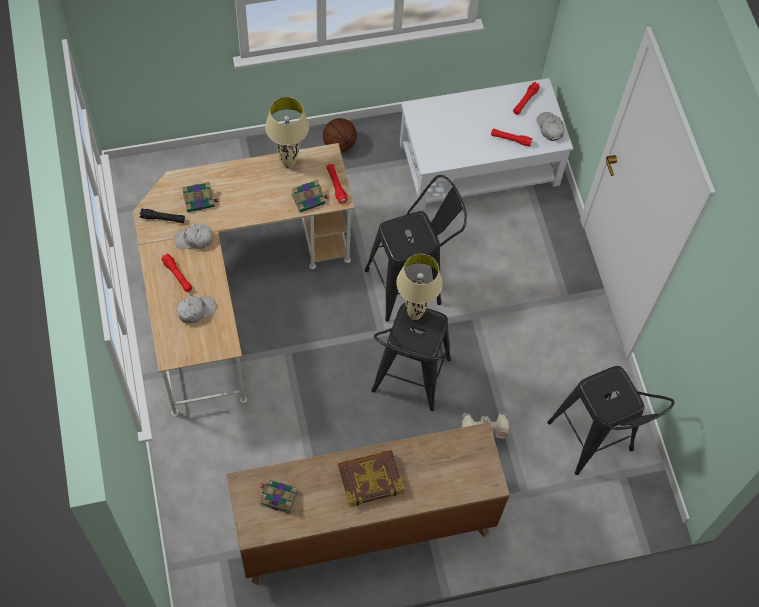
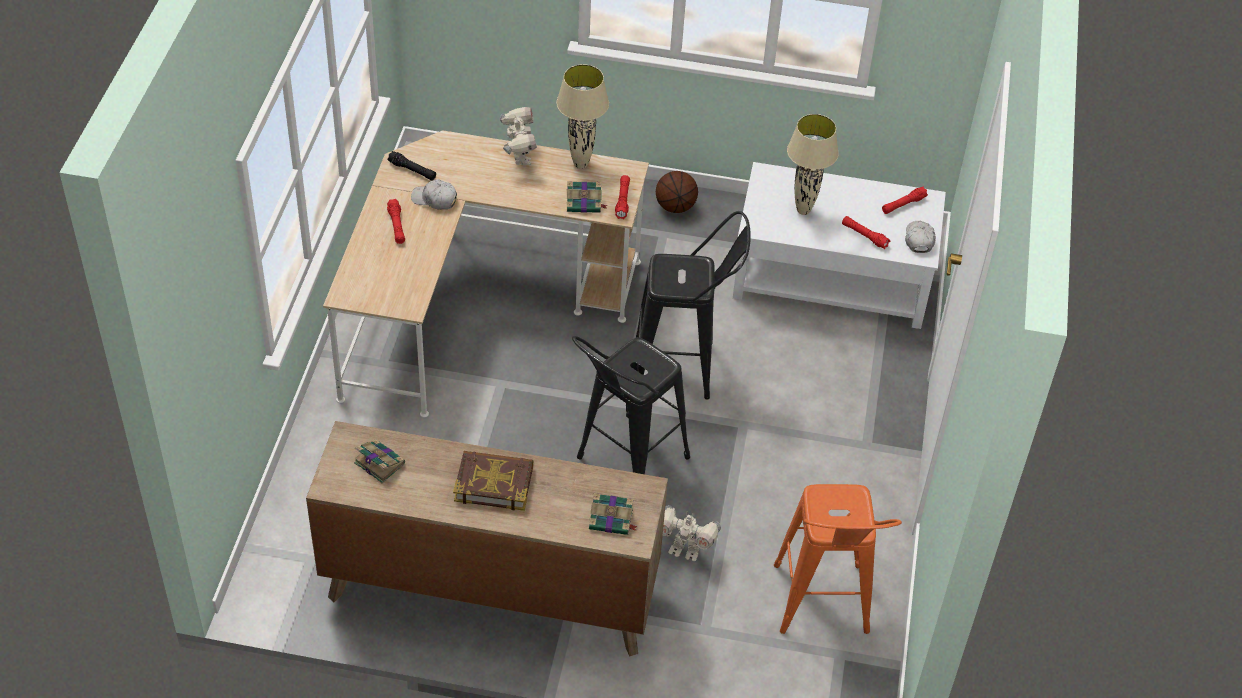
camera: 25 degrees right, 15 degrees down
white cap [176,296,216,323] -> none
book [182,182,219,212] -> book moved to [589,493,638,535]
beige table lamp [396,254,443,320] -> beige table lamp moved to [787,114,839,215]
black stool [547,366,675,475] -> orange stool [774,484,902,634]
none -> toy robot [500,107,537,165]

